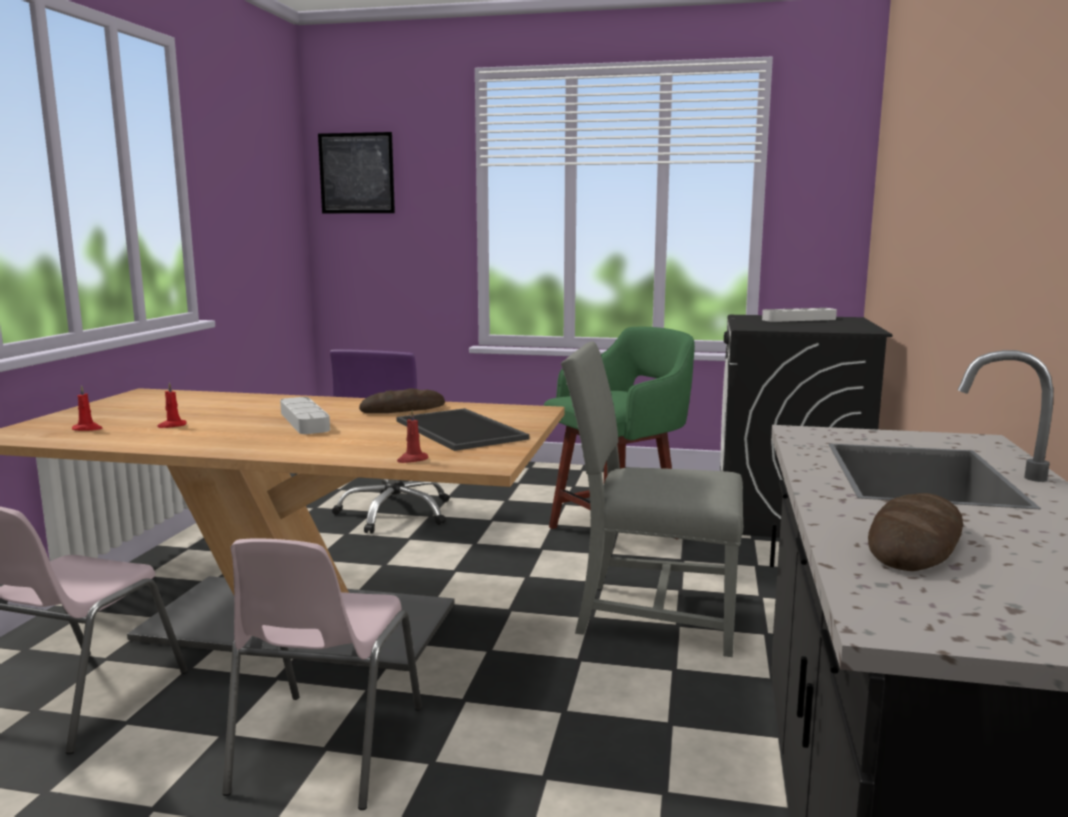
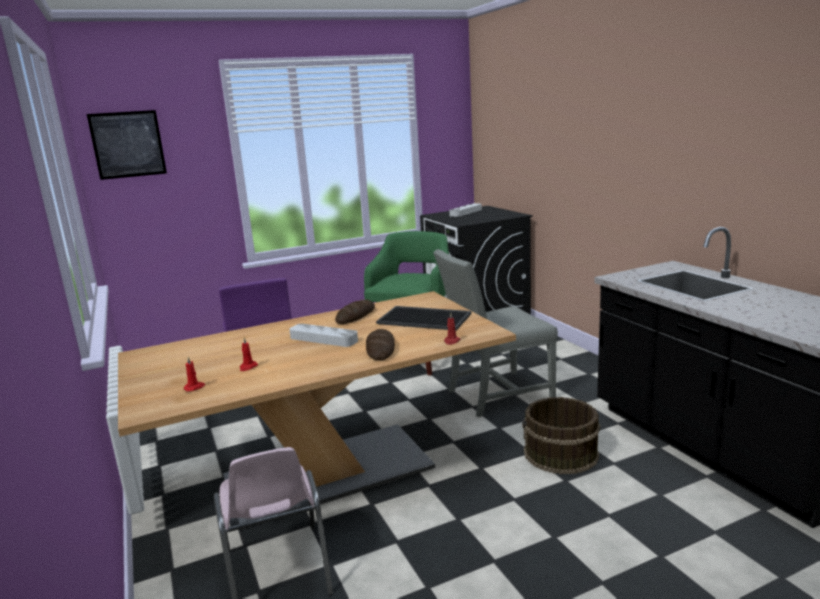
camera: 35 degrees left, 5 degrees up
pink chair [222,538,422,810] -> none
bread [868,493,963,571] -> bread moved to [366,329,395,360]
none -> brown bucket [522,397,600,474]

